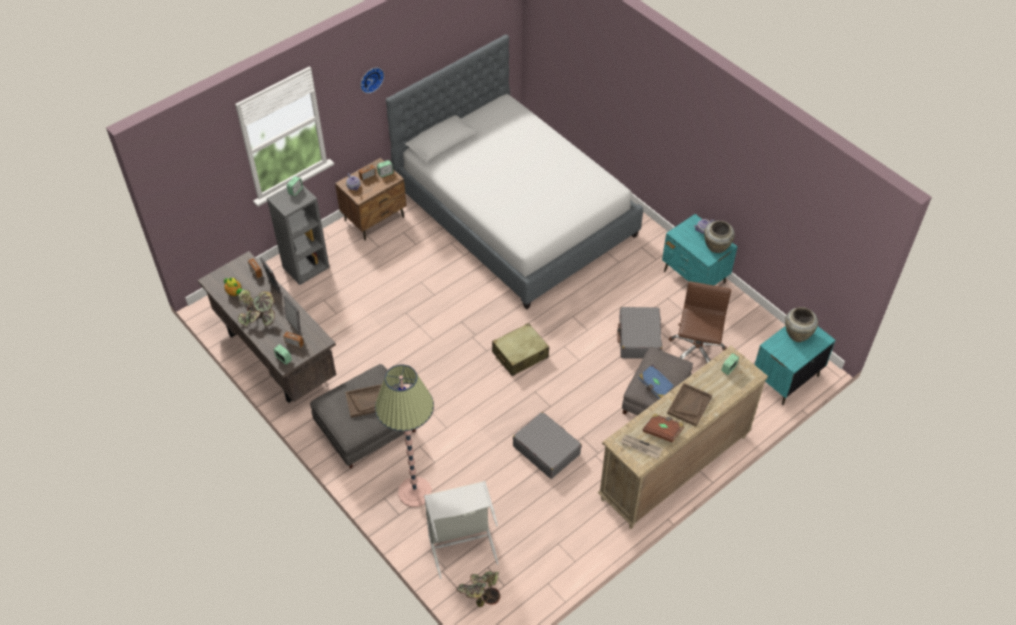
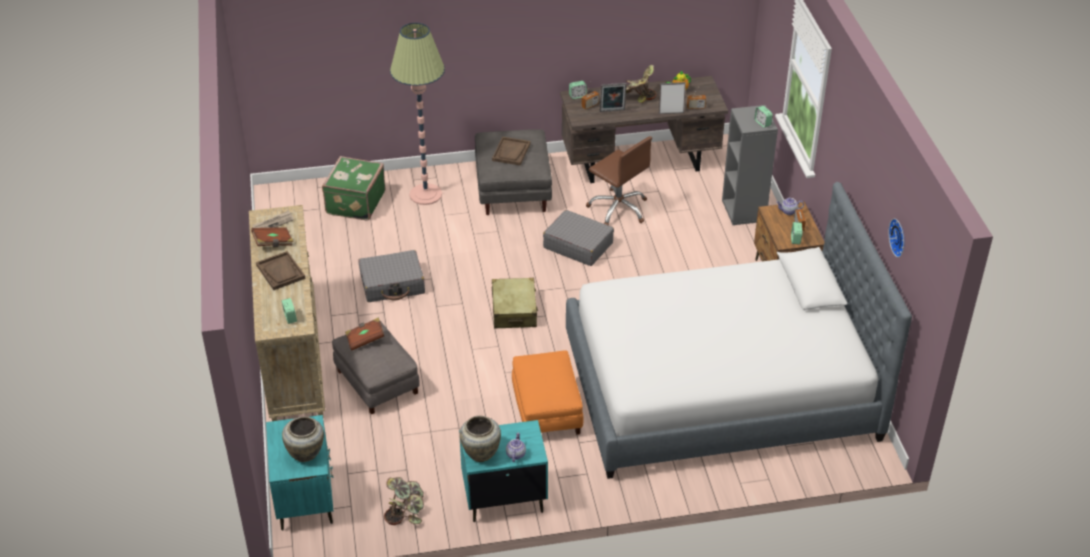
camera: 120 degrees right, 10 degrees down
wall clock [361,68,384,93] -> wall clock moved to [888,218,905,257]
grey laundry basket [424,481,499,579] -> green suitcase [322,156,386,220]
potted plant [456,571,500,607] -> potted plant moved to [384,477,424,525]
grey suitcase [617,307,662,359] -> grey suitcase moved to [543,210,614,266]
blue book [638,364,674,399] -> brown book [345,318,384,351]
brown office chair [669,281,732,363] -> brown office chair moved to [586,136,652,226]
none -> orange ottoman [512,350,583,435]

